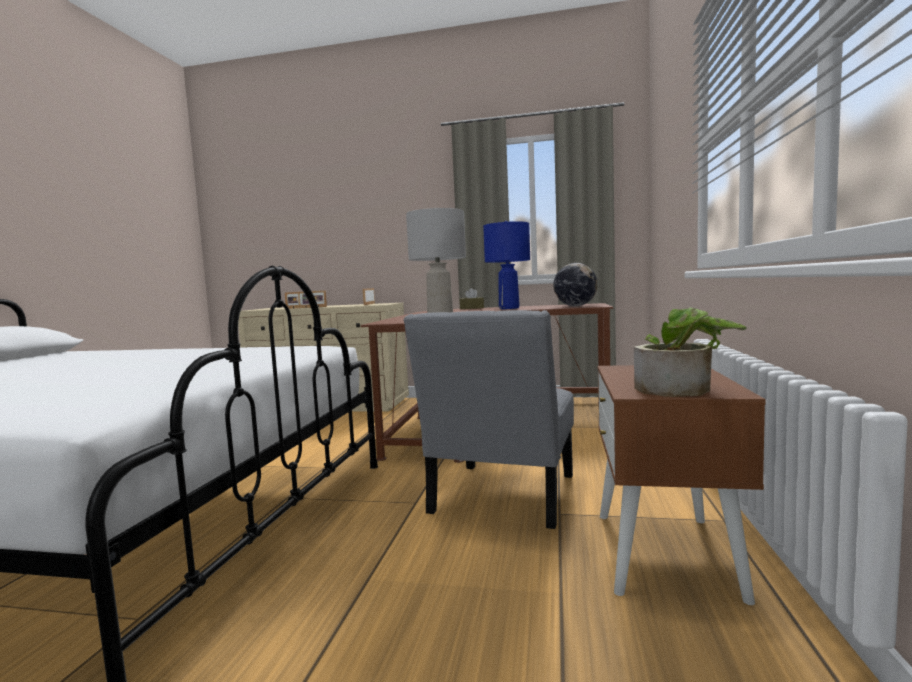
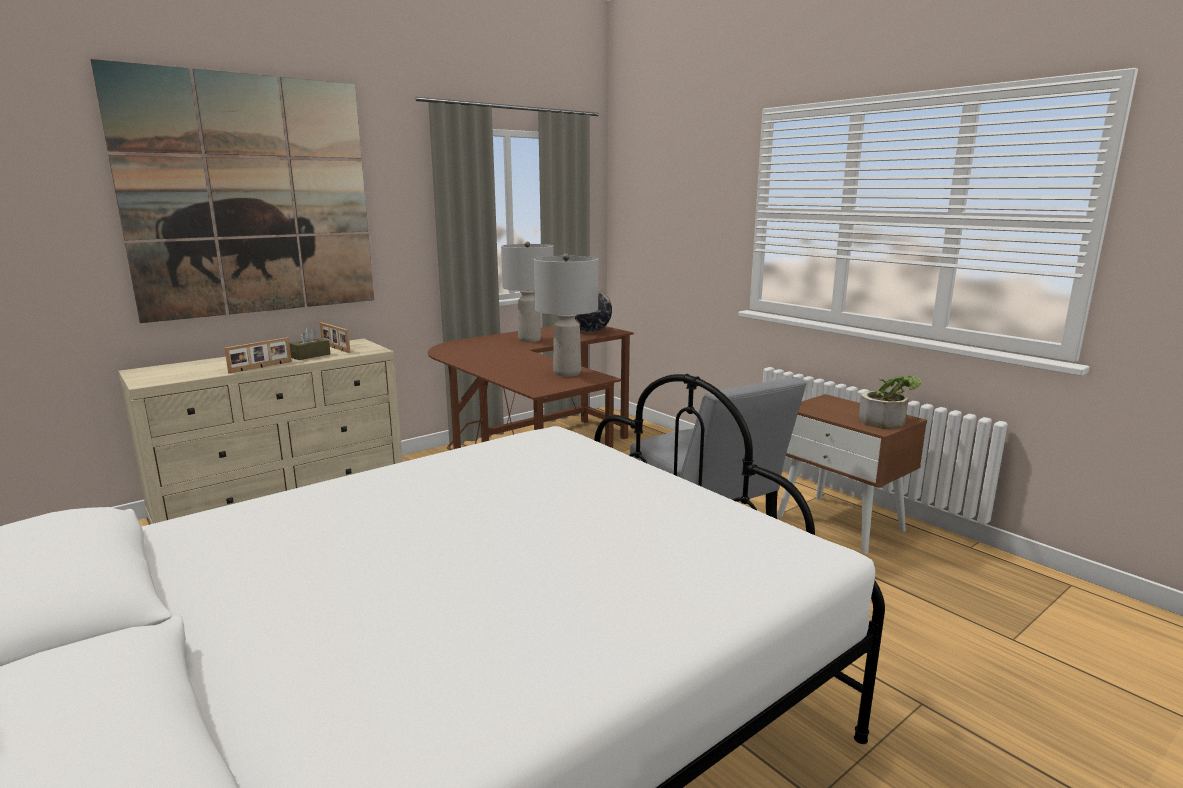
camera: 50 degrees left, 10 degrees up
brown tissue box [459,288,484,309] -> brown tissue box moved to [289,328,331,360]
blue table lamp [483,221,530,309] -> grey table lamp [501,241,554,342]
none -> picture [91,59,374,323]

